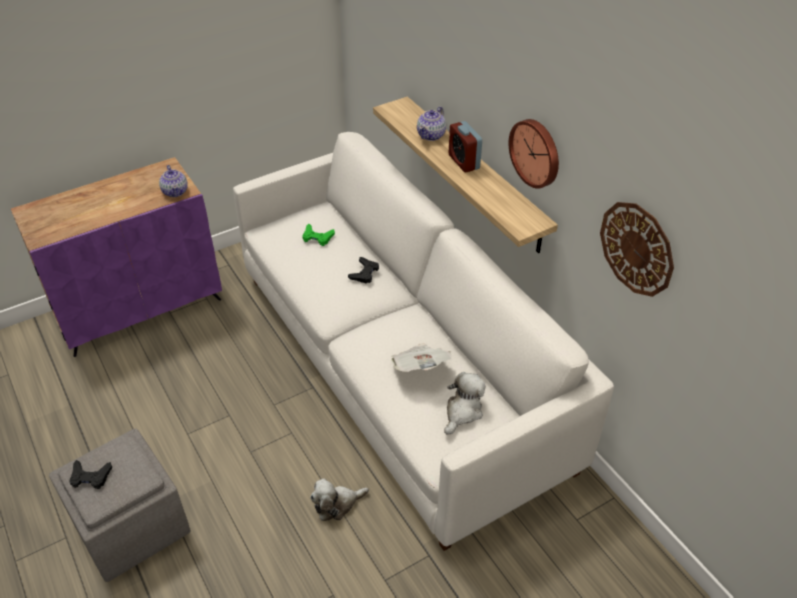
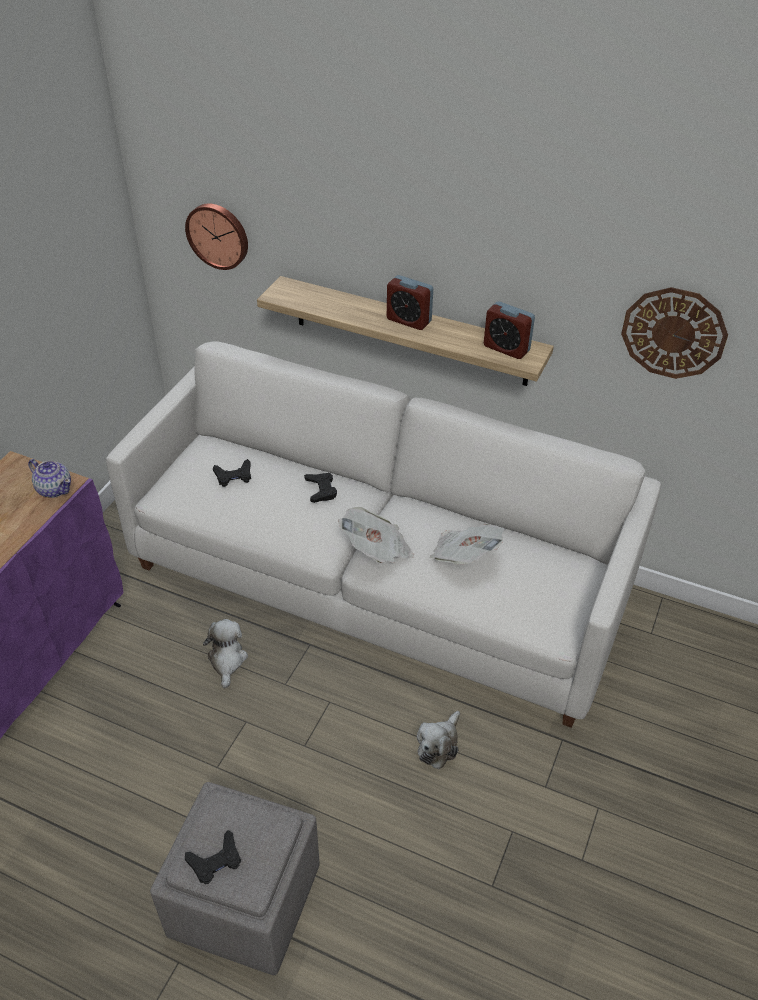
camera: 35 degrees left, 0 degrees up
green game controller [302,224,335,246] -> black game controller [213,459,251,487]
teapot [417,107,446,141] -> none
plush toy [444,372,485,435] -> plush toy moved to [203,619,248,688]
wall clock [509,119,559,189] -> wall clock moved to [185,204,248,270]
none -> newspaper [338,507,414,563]
none -> alarm clock [484,302,535,359]

